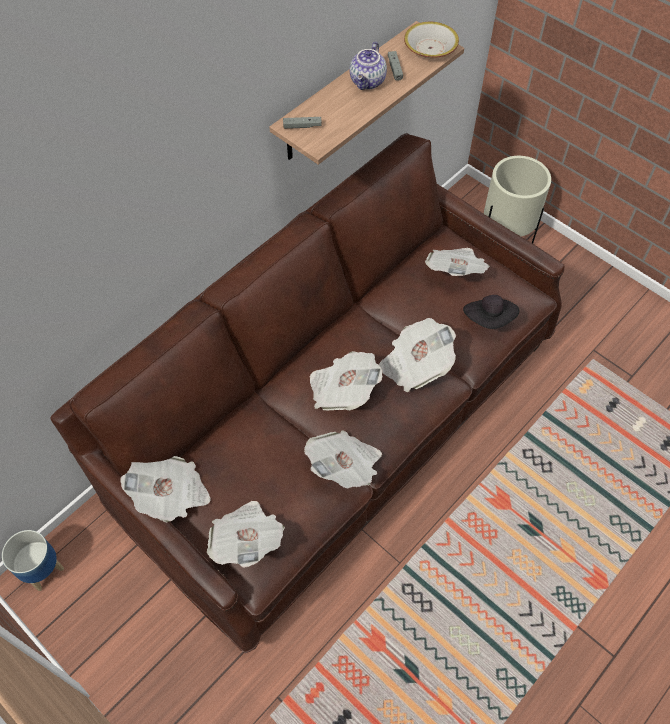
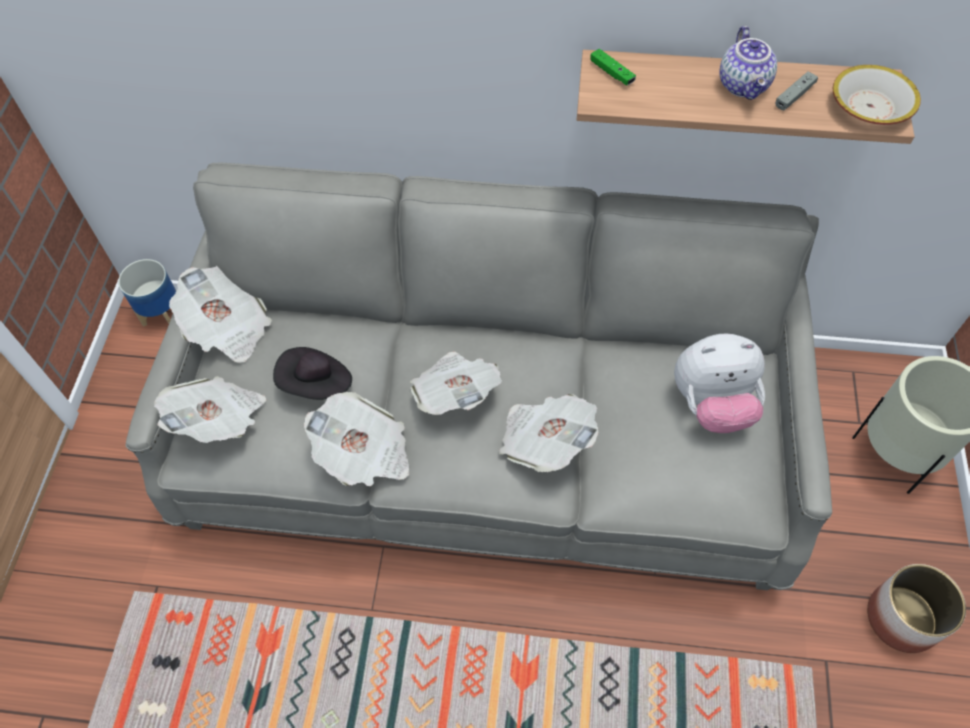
camera: 55 degrees right, 0 degrees up
brown sofa [51,133,564,653] -> grey sofa [126,163,832,590]
grey game controller [283,117,322,129] -> green game controller [590,49,636,85]
teapot [350,41,387,90] -> teapot turned 75 degrees counterclockwise [719,26,777,100]
newspaper [425,248,490,276] -> plush toy [674,334,765,433]
black hat [463,295,519,329] -> black hat moved to [273,347,352,400]
none -> planter [867,564,966,653]

